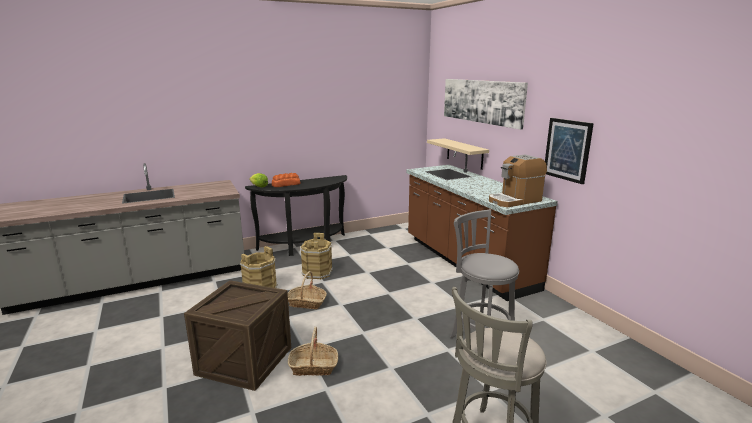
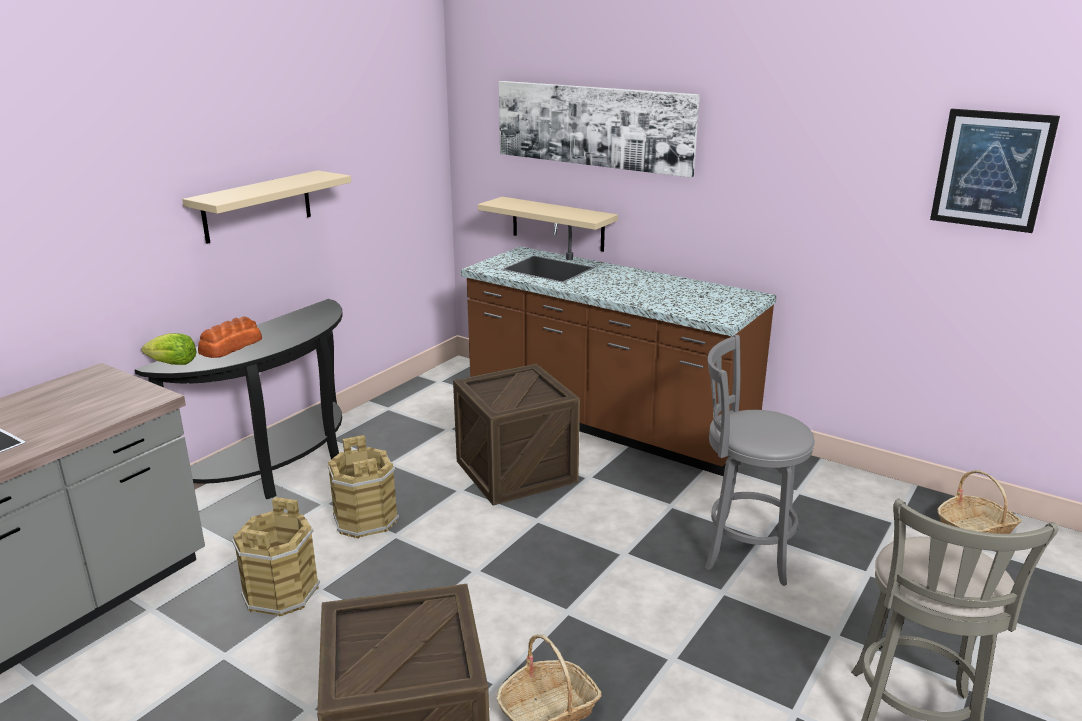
camera: 30 degrees left, 5 degrees up
basket [288,271,327,309] -> basket moved to [937,470,1021,534]
coffee machine [489,155,547,207] -> none
picture [545,118,594,184] -> picture moved to [930,109,1060,233]
none -> beige shelf [182,170,351,244]
none -> crate [453,364,580,506]

